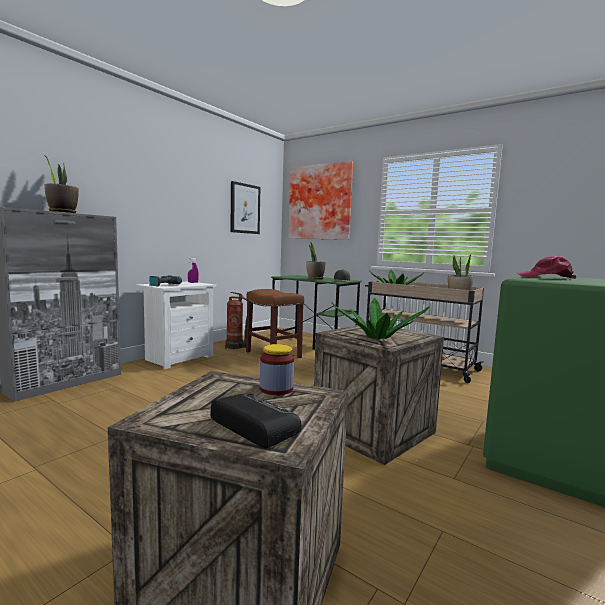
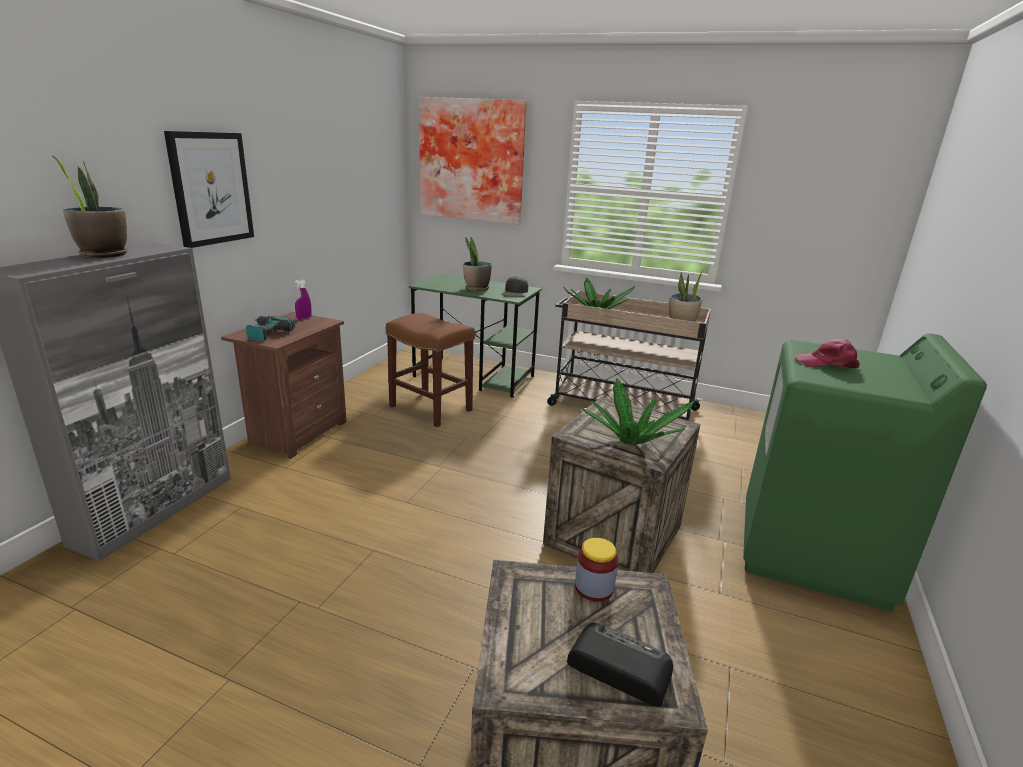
camera: 15 degrees left, 15 degrees up
white nightstand [136,281,216,369] -> brown nightstand [221,312,347,459]
fire extinguisher [225,292,247,349] -> none
picture [230,181,260,234] -> picture moved to [164,131,254,248]

